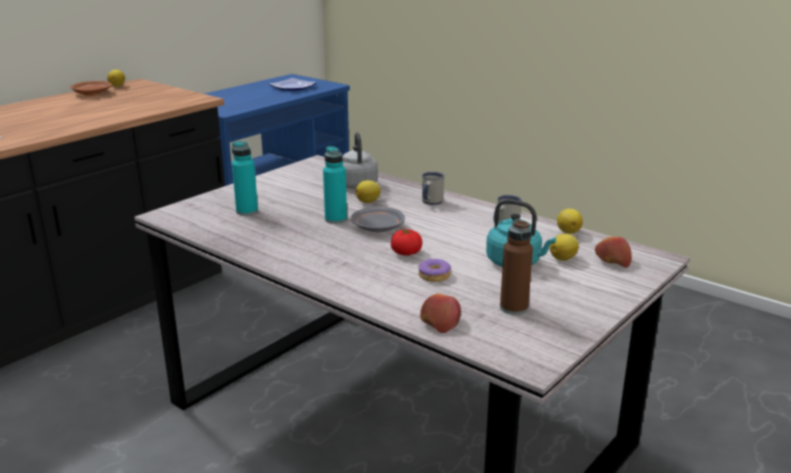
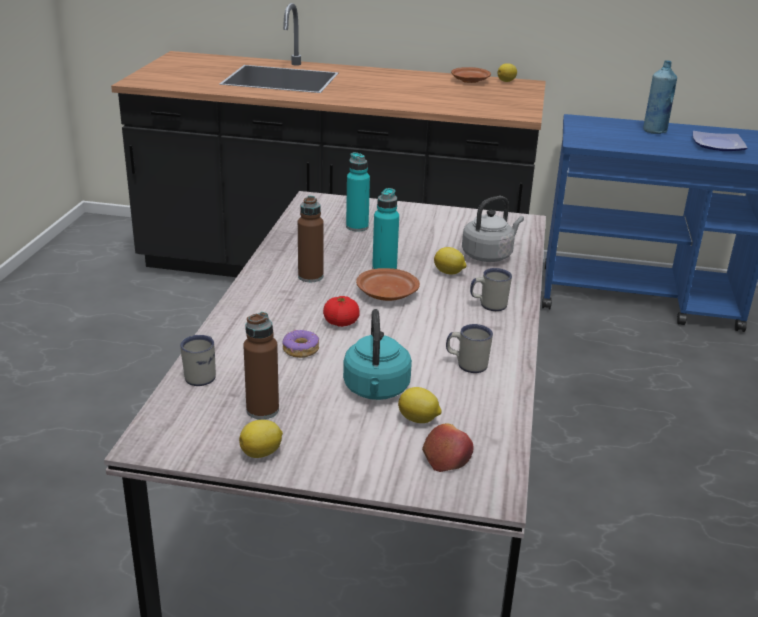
camera: 60 degrees right, 5 degrees up
grey plate [351,207,405,232] -> brown plate [356,268,420,301]
apple [420,293,461,333] -> white mug [180,335,216,386]
lemon [557,209,583,234] -> lemon moved to [239,420,283,458]
none -> brown bottle [298,196,324,282]
none -> blue bottle [643,61,677,134]

